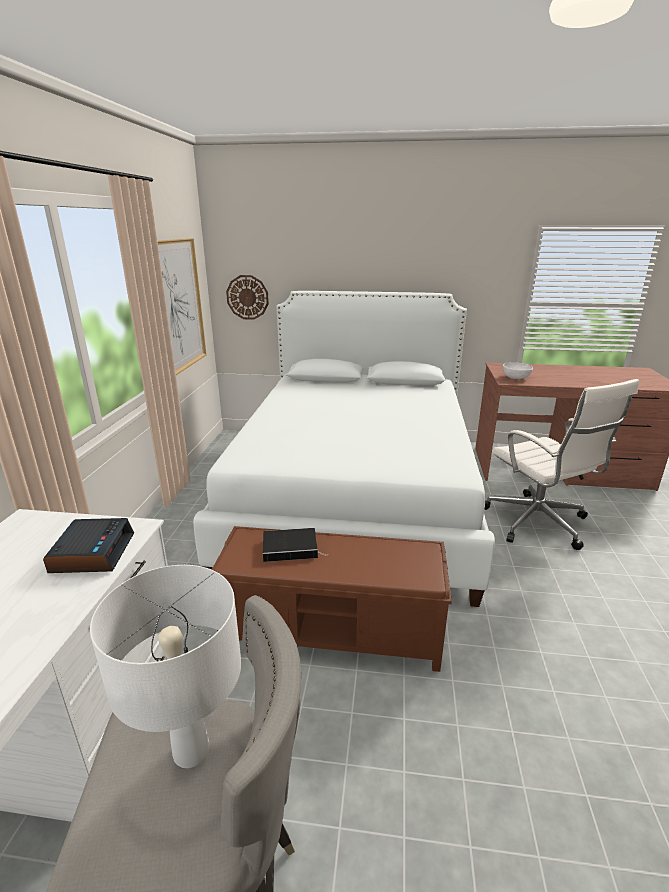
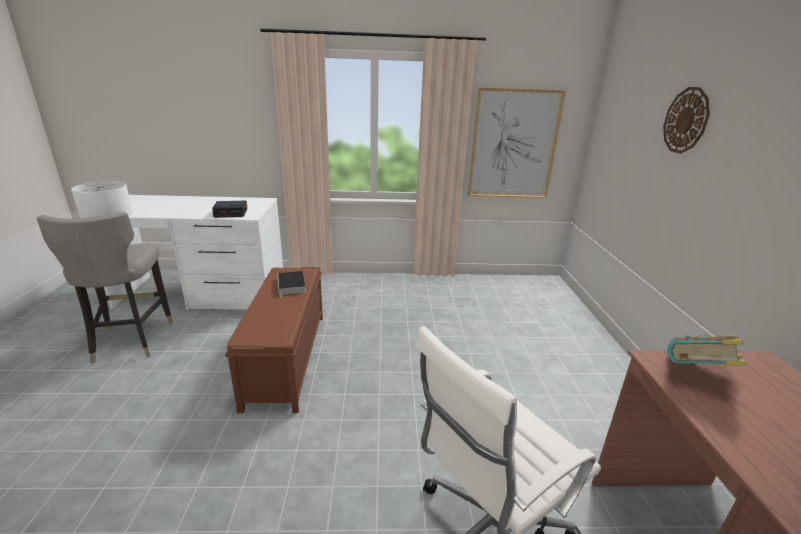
camera: 80 degrees right, 0 degrees up
white bed [193,291,495,607] -> none
wall clock [226,275,269,320] -> wall clock moved to [663,87,710,154]
white bowl [503,362,533,379] -> book [667,335,747,366]

